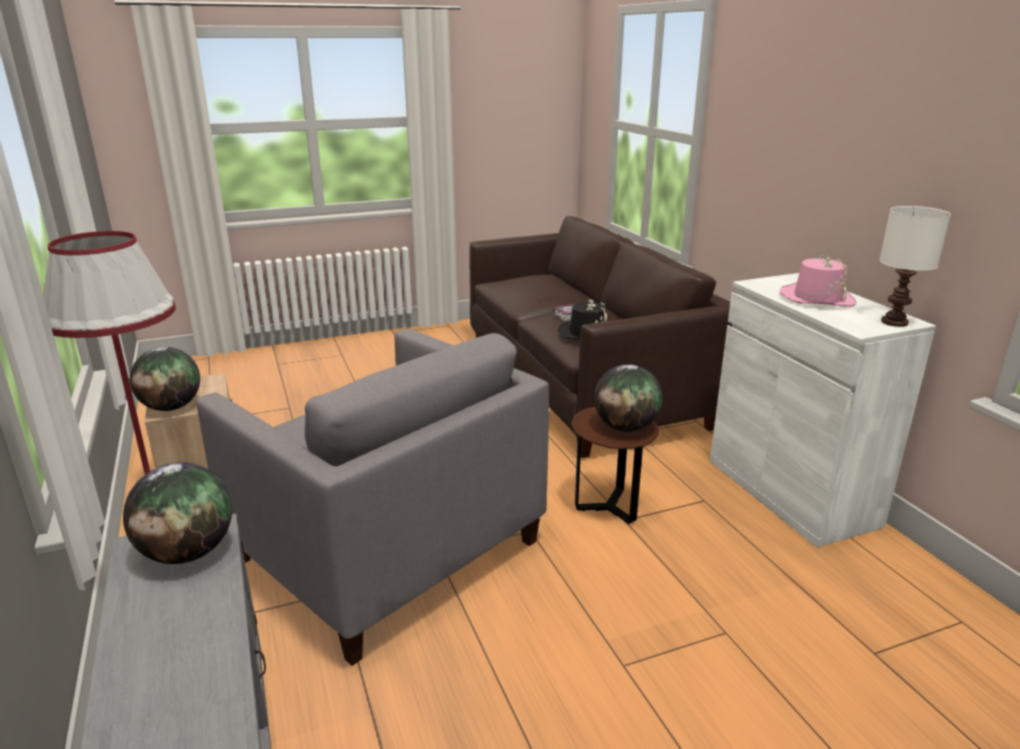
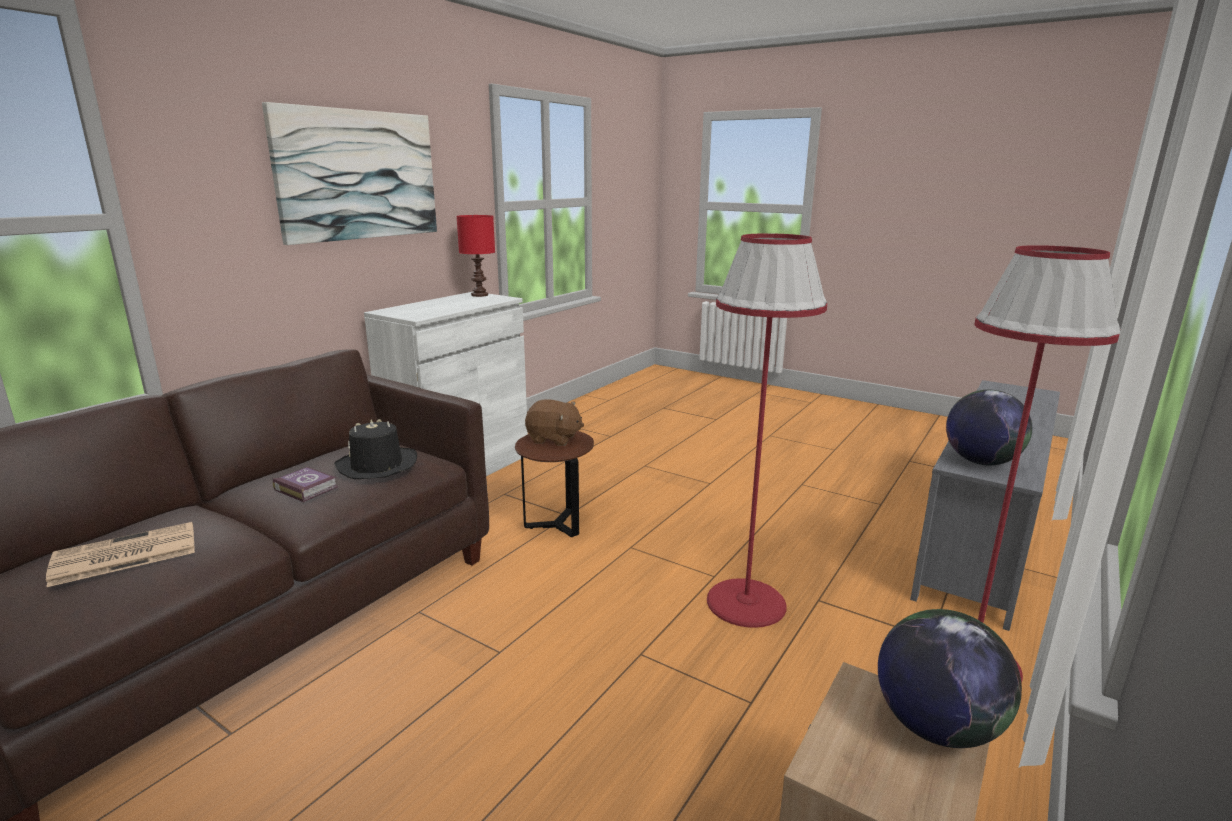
camera: 125 degrees left, 5 degrees down
grey armchair [196,329,549,666] -> red floor lamp [707,233,827,628]
globe [594,364,662,432] -> brown plush toy [525,399,584,446]
pink hat [780,255,857,307] -> none
white table lamp [879,206,951,327] -> red table lamp [457,215,495,297]
none -> newspaper [46,522,195,587]
none -> picture [262,102,437,245]

